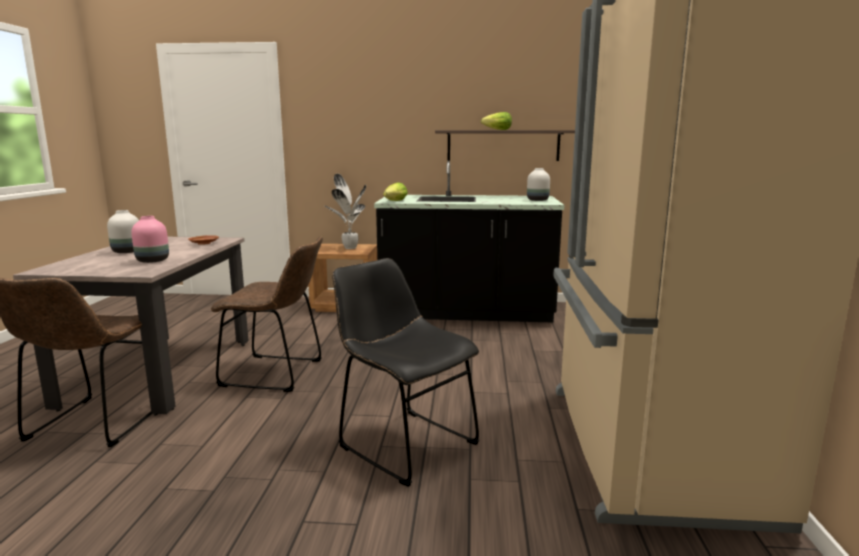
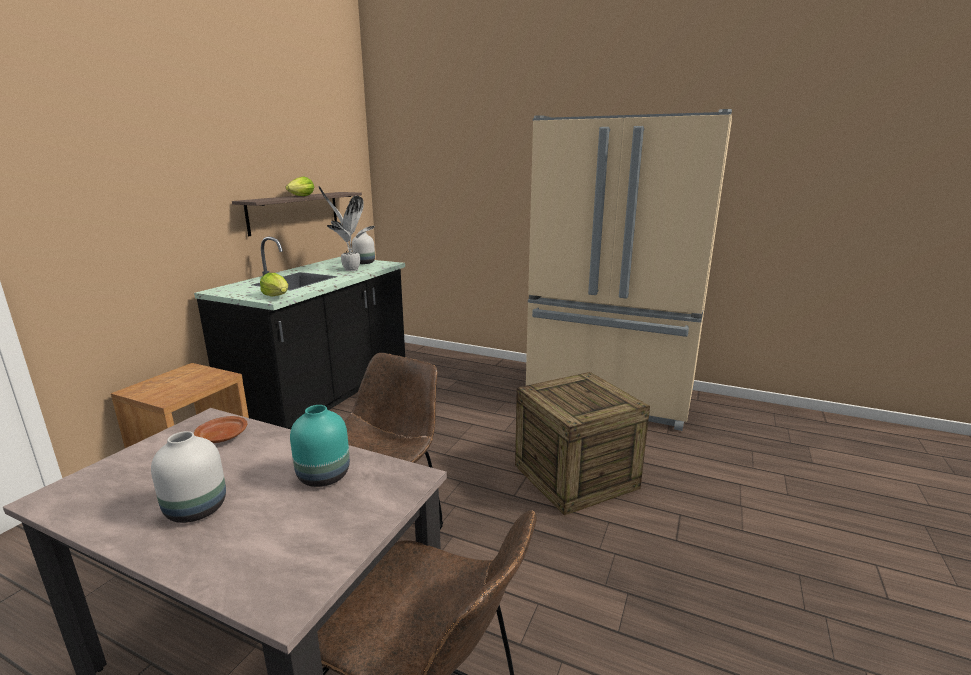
camera: 70 degrees left, 5 degrees up
pink vase [131,216,169,263] -> turquoise vase [290,405,350,487]
potted plant [325,174,366,249] -> potted plant moved to [319,186,375,271]
black chair [332,258,479,487] -> crate [515,372,650,515]

